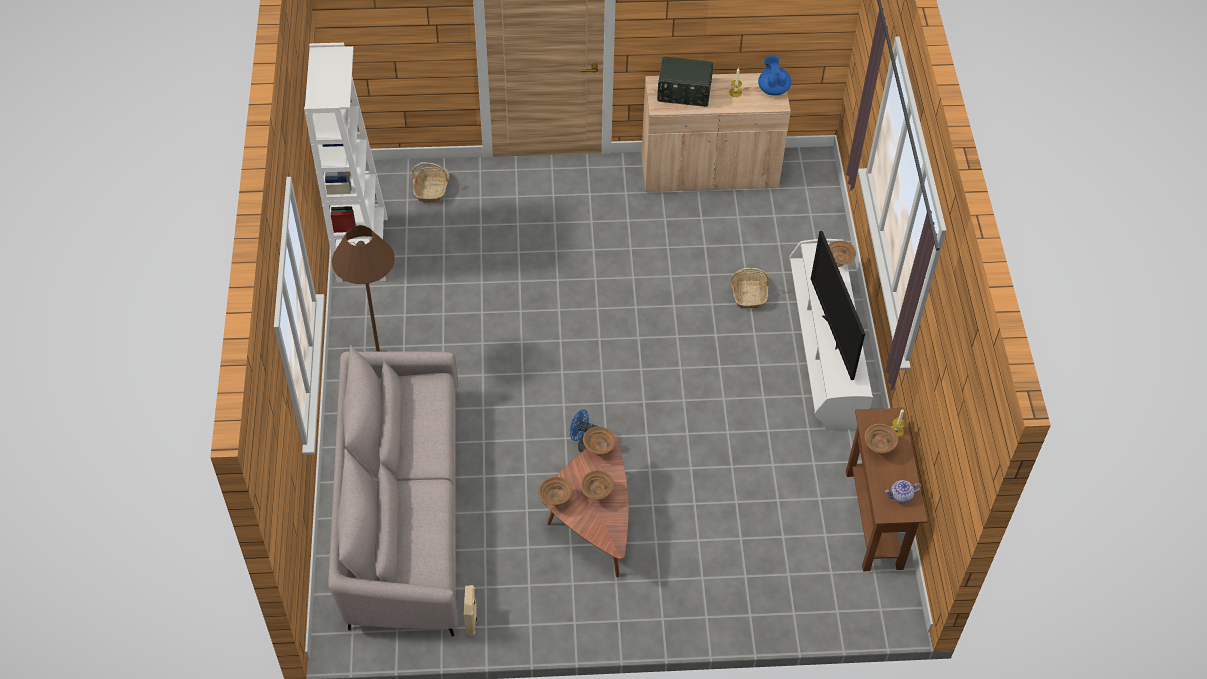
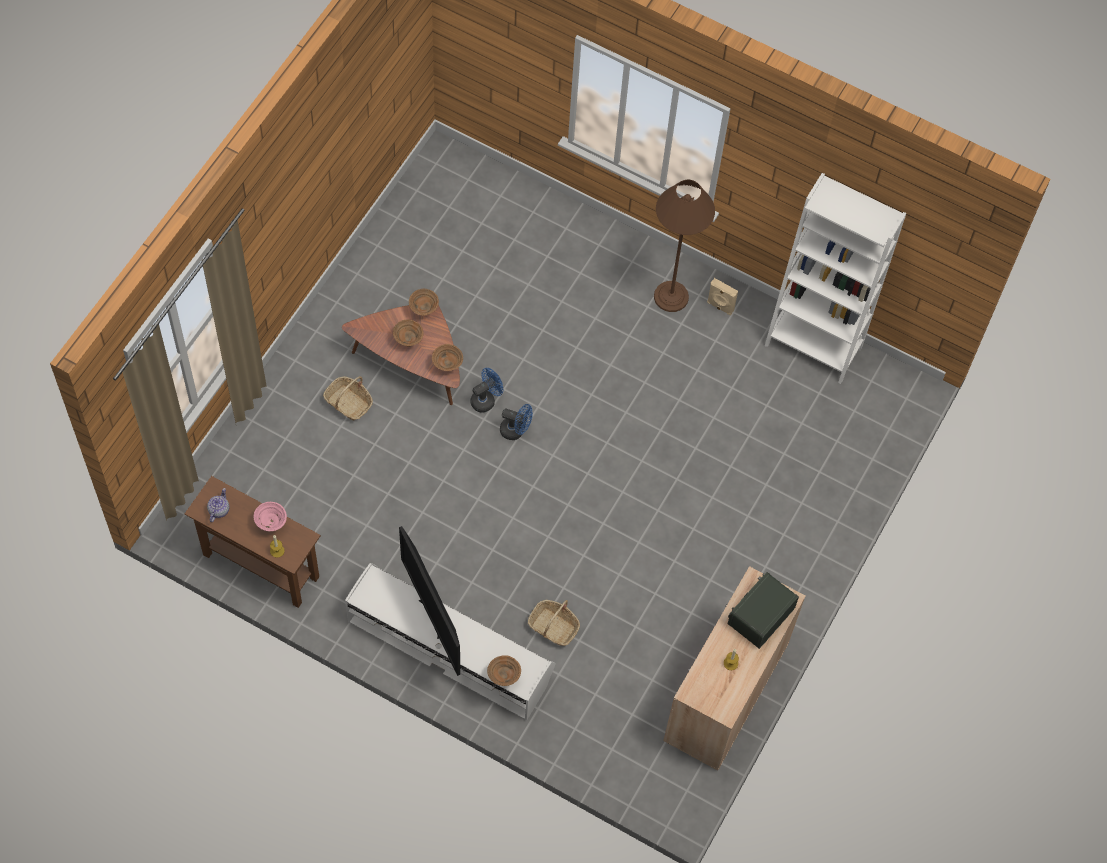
camera: 120 degrees right, 10 degrees up
grey sofa [328,344,459,636] -> none
basket [412,162,449,203] -> basket moved to [323,376,373,420]
beige speaker [464,585,477,636] -> beige speaker moved to [707,278,738,315]
blue teapot [758,56,791,96] -> none
television [811,231,865,380] -> television turned 135 degrees counterclockwise [399,526,460,676]
brown bowl [865,424,898,454] -> pink bowl [254,502,287,531]
none -> blue fan [500,404,533,440]

